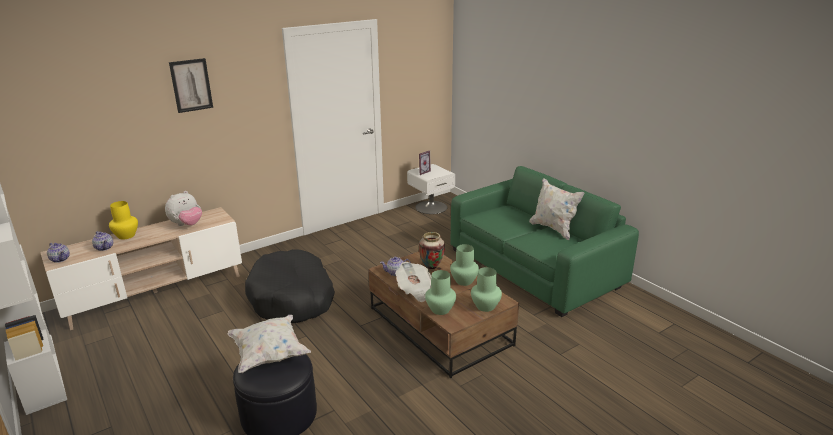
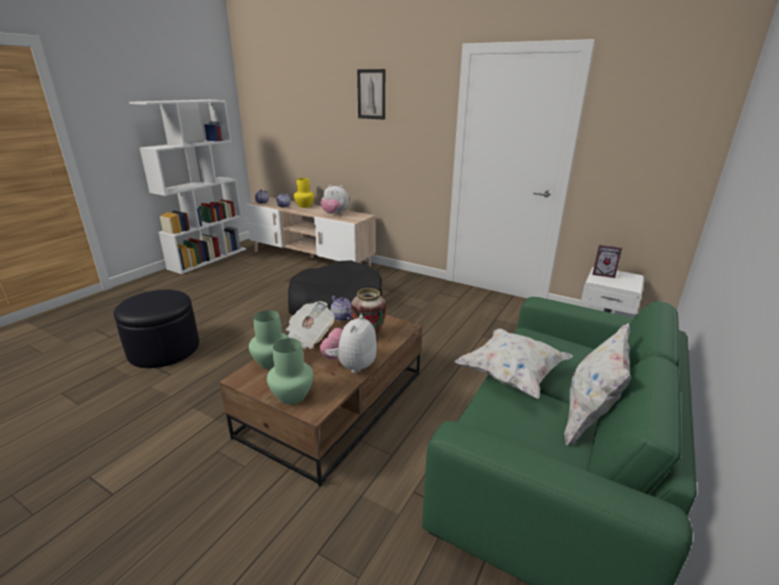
camera: 65 degrees right, 0 degrees up
white pillow [227,315,311,373] -> white pillow moved to [455,329,573,399]
green vase [450,244,479,286] -> plush toy [320,315,377,373]

